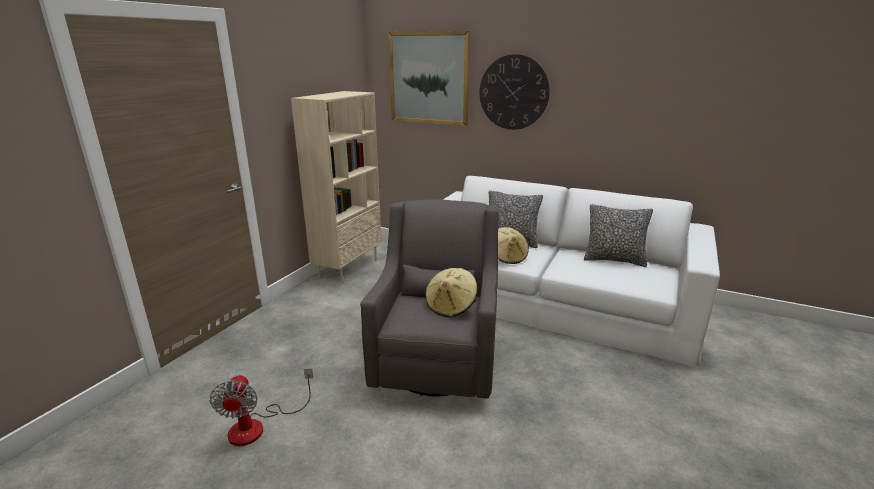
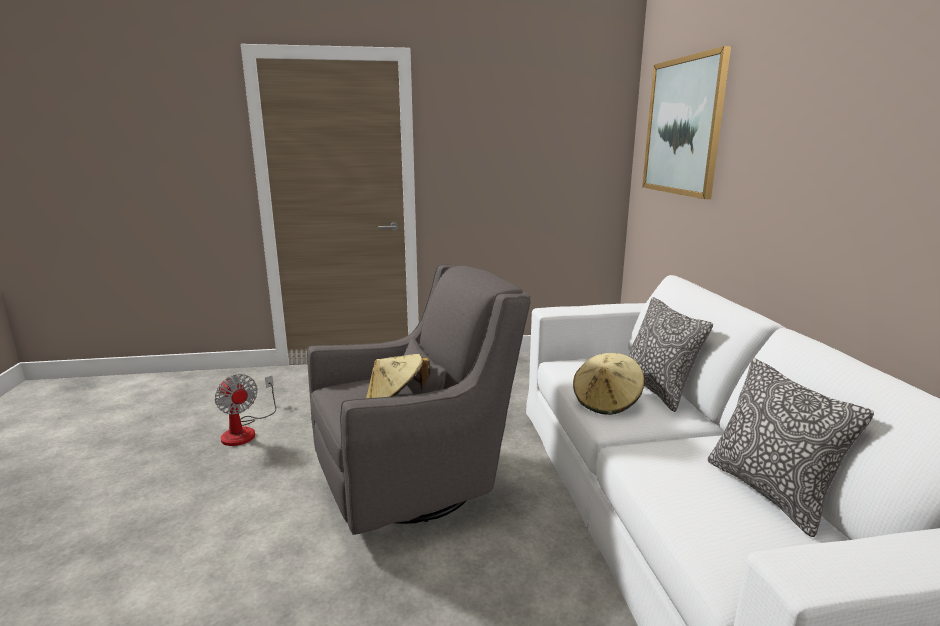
camera: 55 degrees right, 5 degrees down
fan [210,368,313,446] -> fan turned 90 degrees counterclockwise [215,374,276,446]
beige bookcase [291,91,382,284] -> none
wall clock [480,54,550,130] -> none

